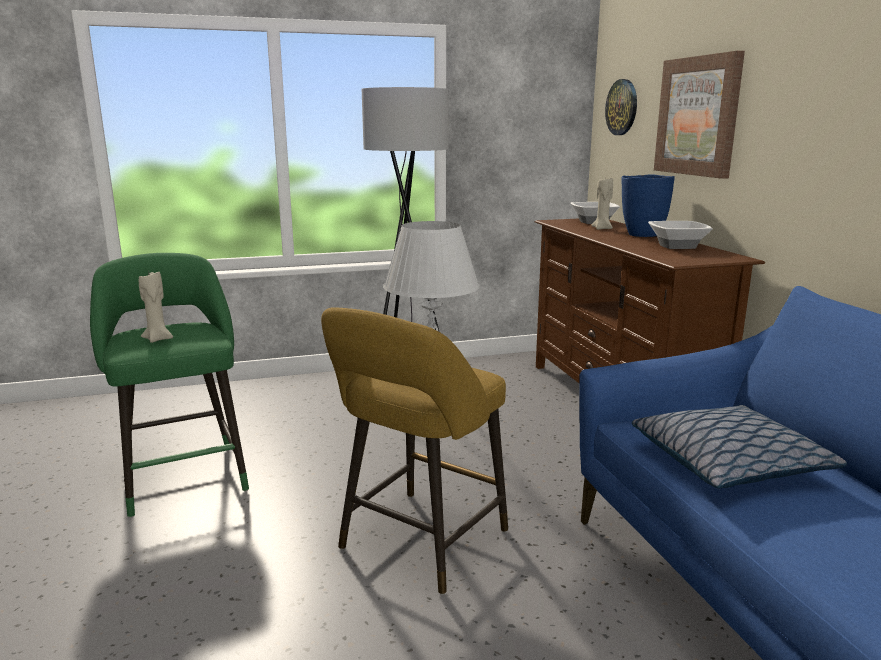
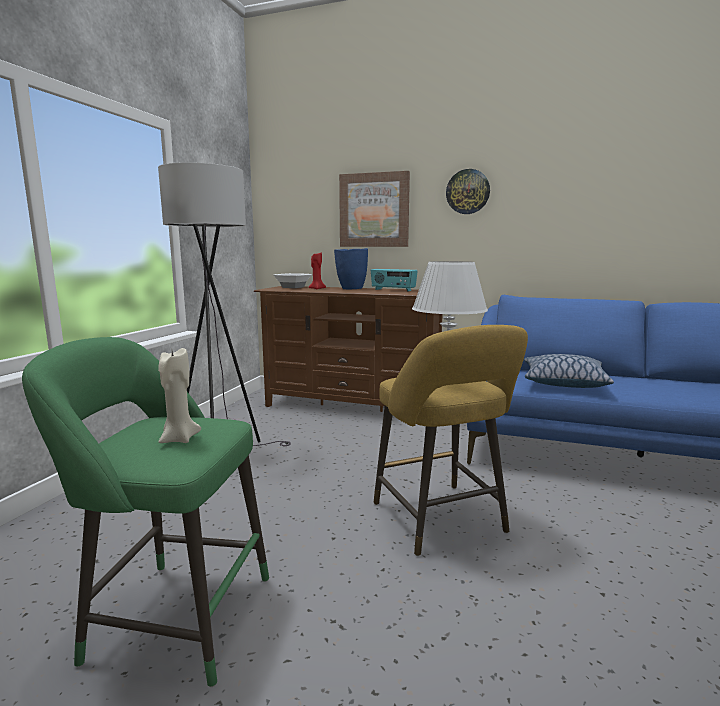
camera: 55 degrees left, 5 degrees down
beige candle [591,178,613,230] -> red candle [308,252,326,289]
wall clock [605,79,637,135] -> wall clock moved to [446,169,490,214]
bowl [648,221,713,249] -> radio [371,269,418,291]

